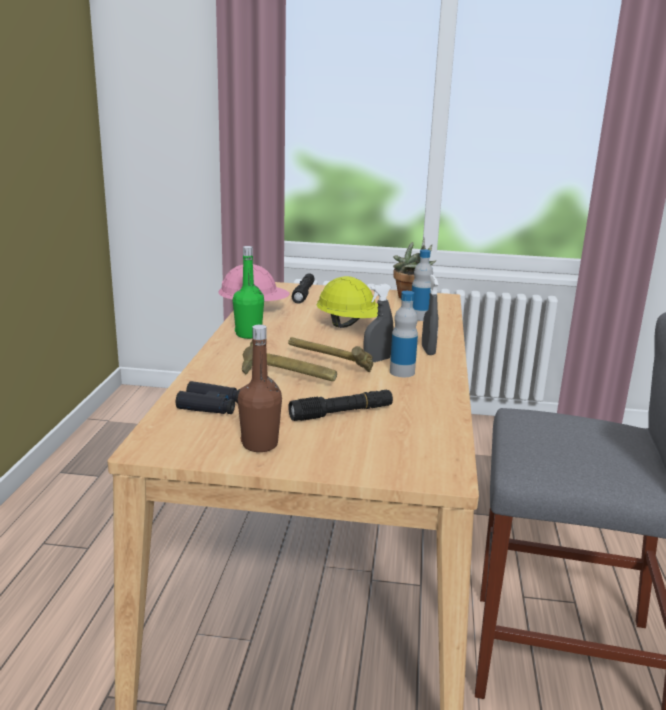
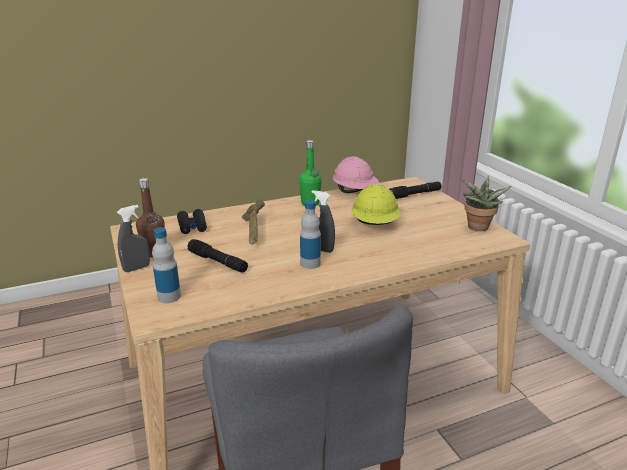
camera: 60 degrees right, 5 degrees up
hammer [288,337,373,372] -> none
bottle [412,249,433,321] -> bottle moved to [152,227,181,303]
grey spray bottle [422,275,439,355] -> grey spray bottle moved to [117,205,150,272]

